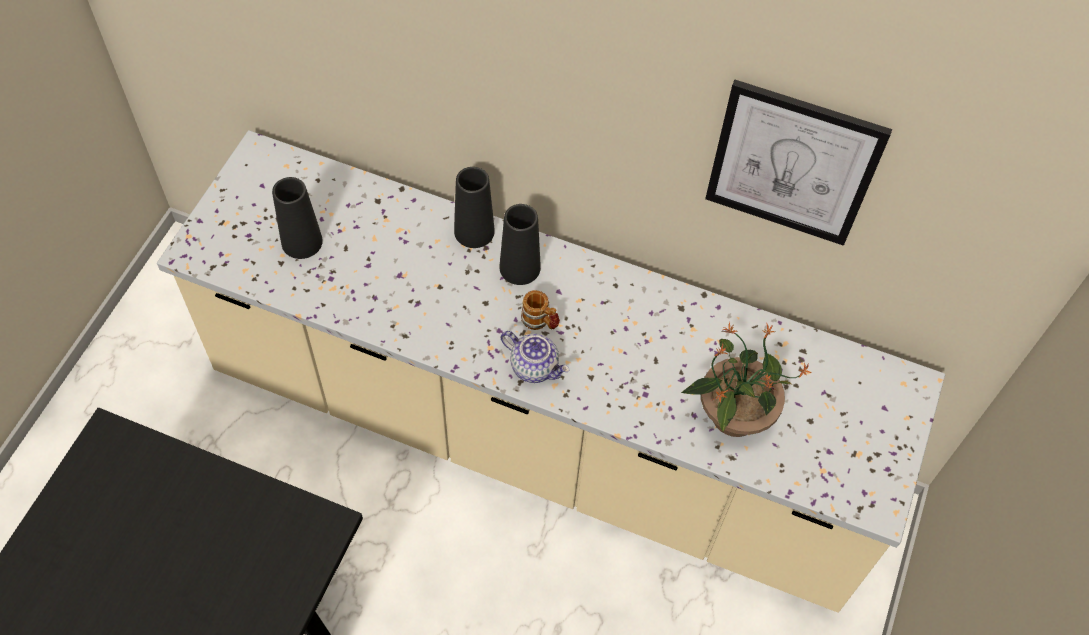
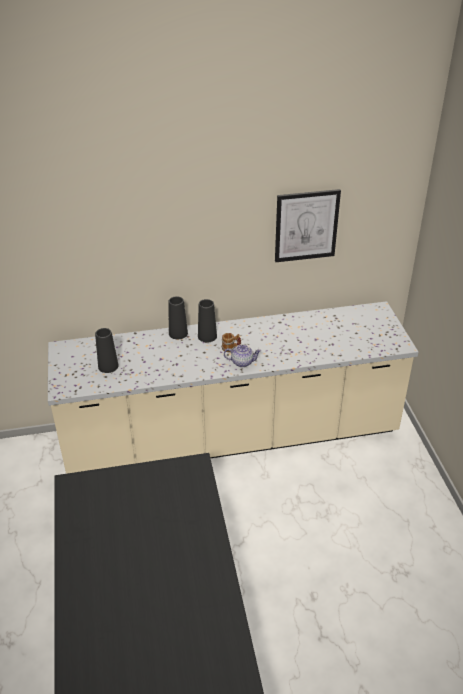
camera: 30 degrees left, 20 degrees down
potted plant [681,322,811,437] -> none

